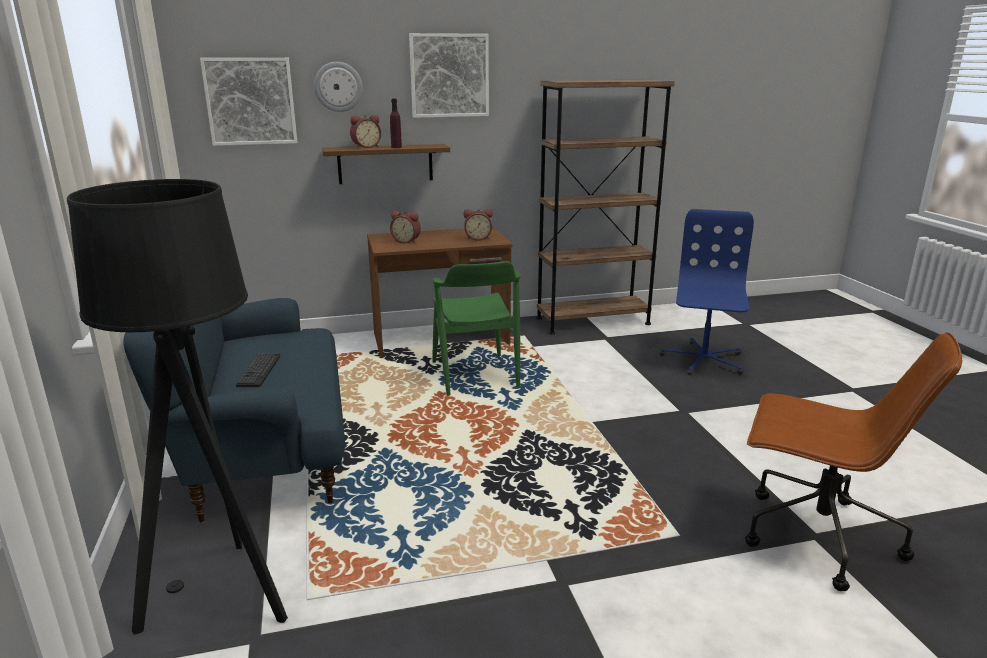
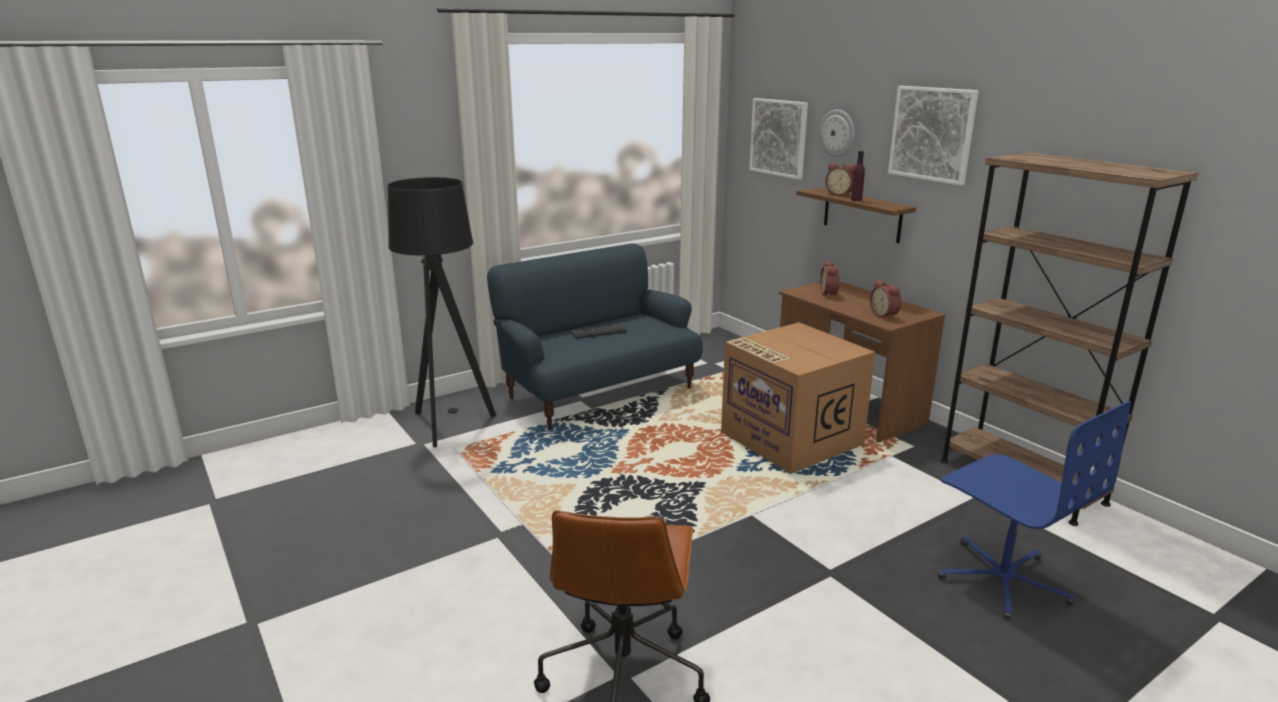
camera: 70 degrees right, 0 degrees up
green chair [432,261,521,395] -> cardboard box [721,322,875,474]
blue office chair [659,209,754,375] -> blue office chair turned 60 degrees clockwise [938,401,1131,620]

